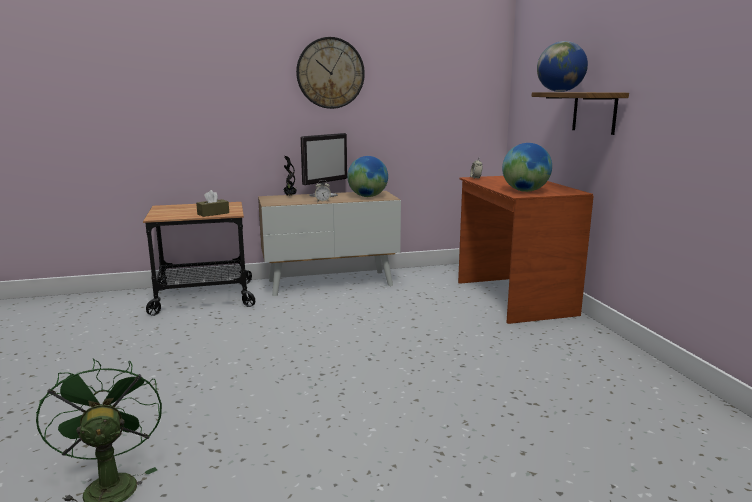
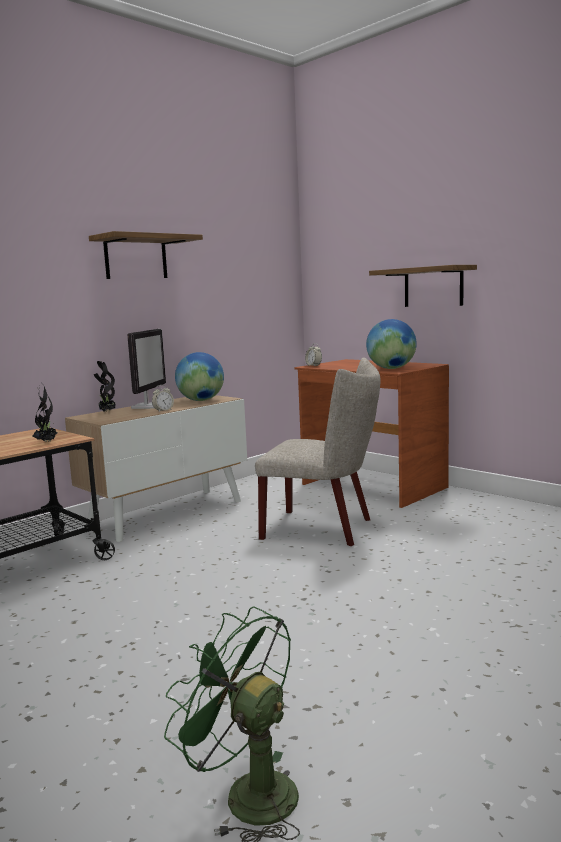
camera: 30 degrees left, 5 degrees down
brown tissue box [196,190,229,217] -> potted plant [33,381,57,442]
wall clock [296,37,365,109] -> shelf [89,231,203,279]
globe [537,41,588,92] -> none
none -> beige chair [255,358,381,546]

